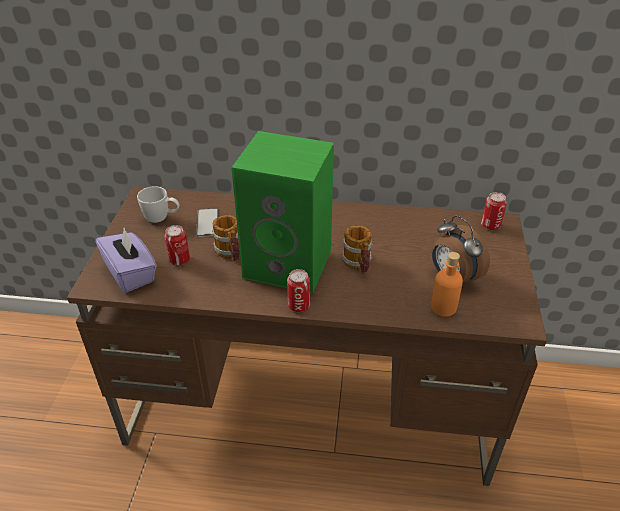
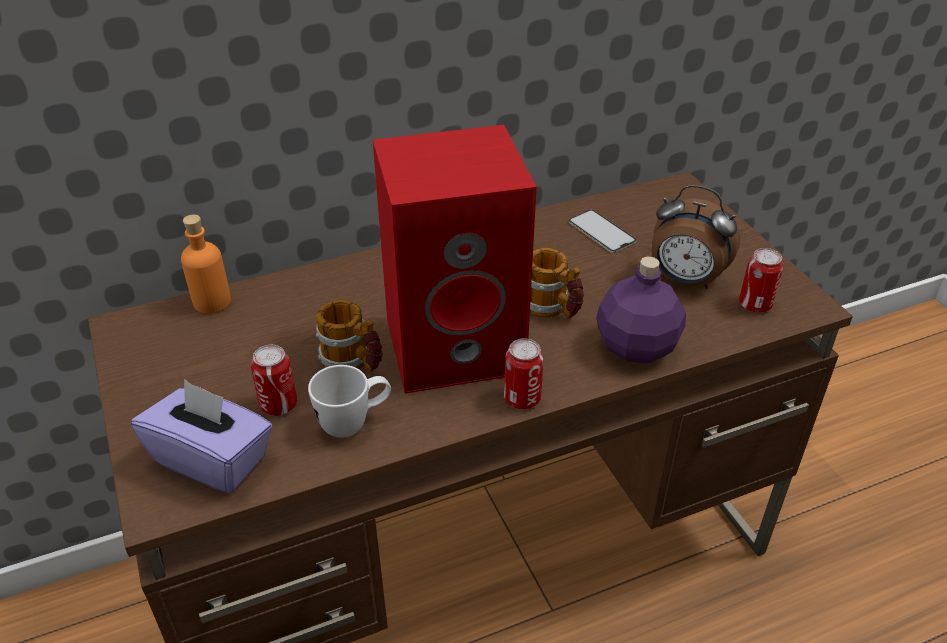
camera: 30 degrees left, 0 degrees up
white mug [137,186,179,223] -> white mug moved to [308,365,391,438]
phone [196,208,219,237] -> phone moved to [569,210,637,253]
green speaker [231,131,334,294] -> red speaker [373,125,536,393]
orange bottle [431,252,463,317] -> orange bottle moved to [181,214,231,314]
can [481,192,507,230] -> can moved to [739,248,784,312]
none -> purple bottle [596,257,686,363]

